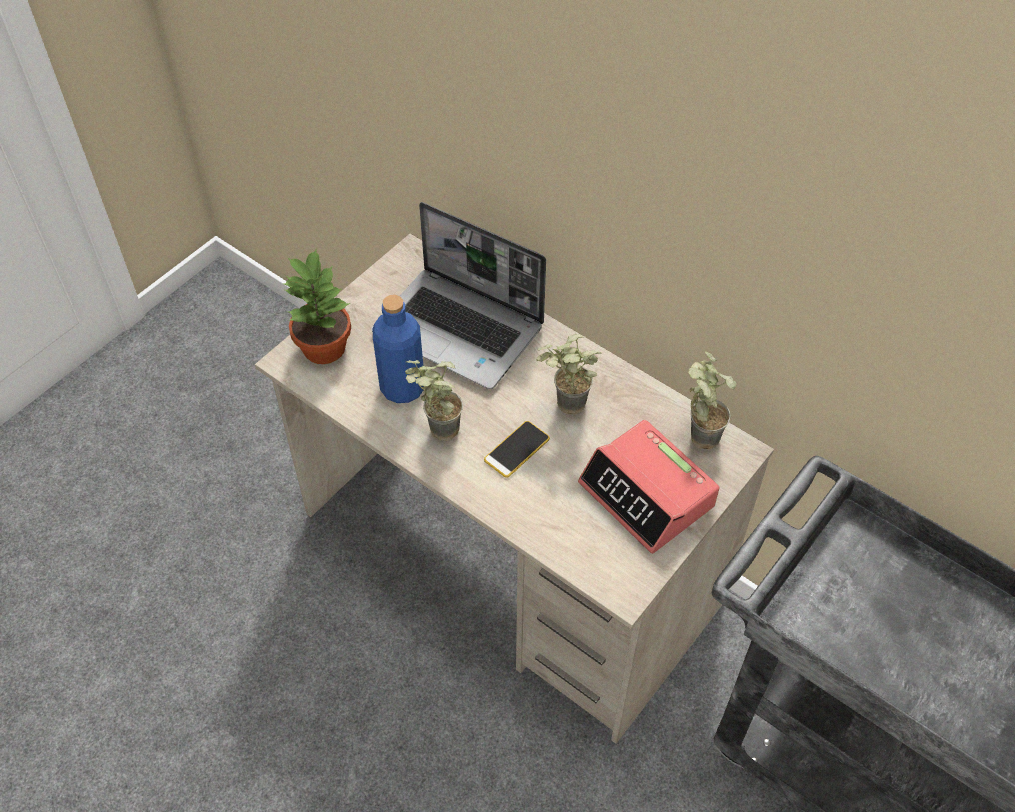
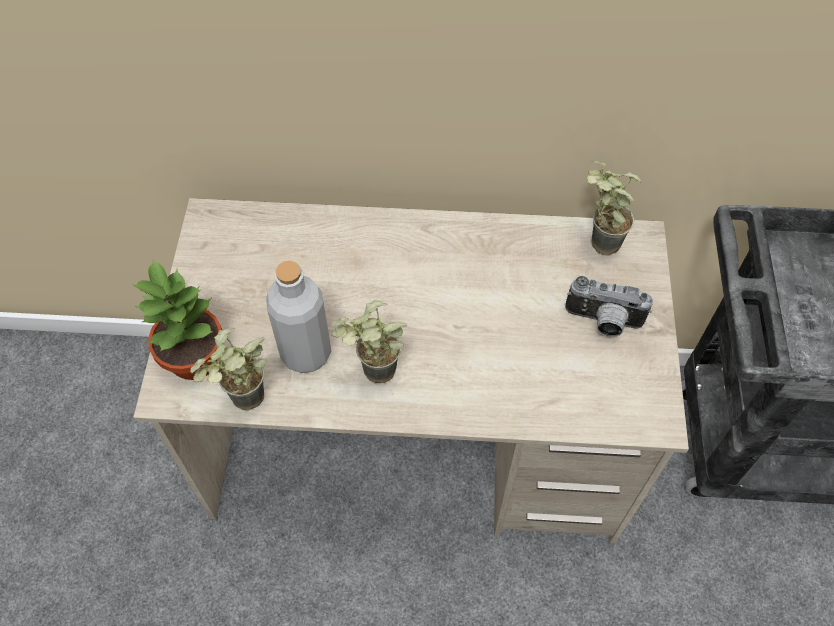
camera: 35 degrees left, 5 degrees up
laptop [371,202,546,389] -> none
blue bottle [373,295,423,403] -> grey bottle [266,261,331,373]
phone [484,421,550,478] -> none
potted plant [537,334,602,415] -> potted plant moved to [190,328,267,411]
alarm clock [578,420,719,554] -> camera [565,276,653,337]

